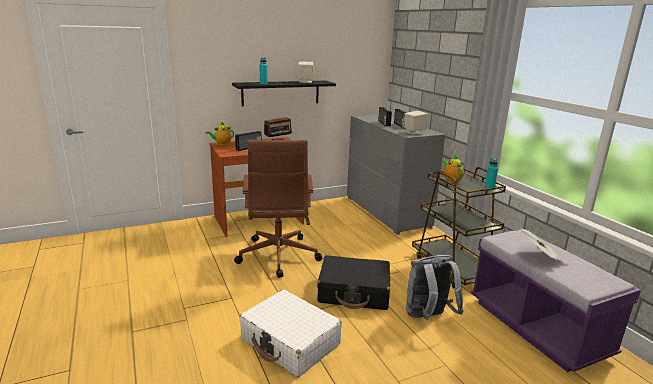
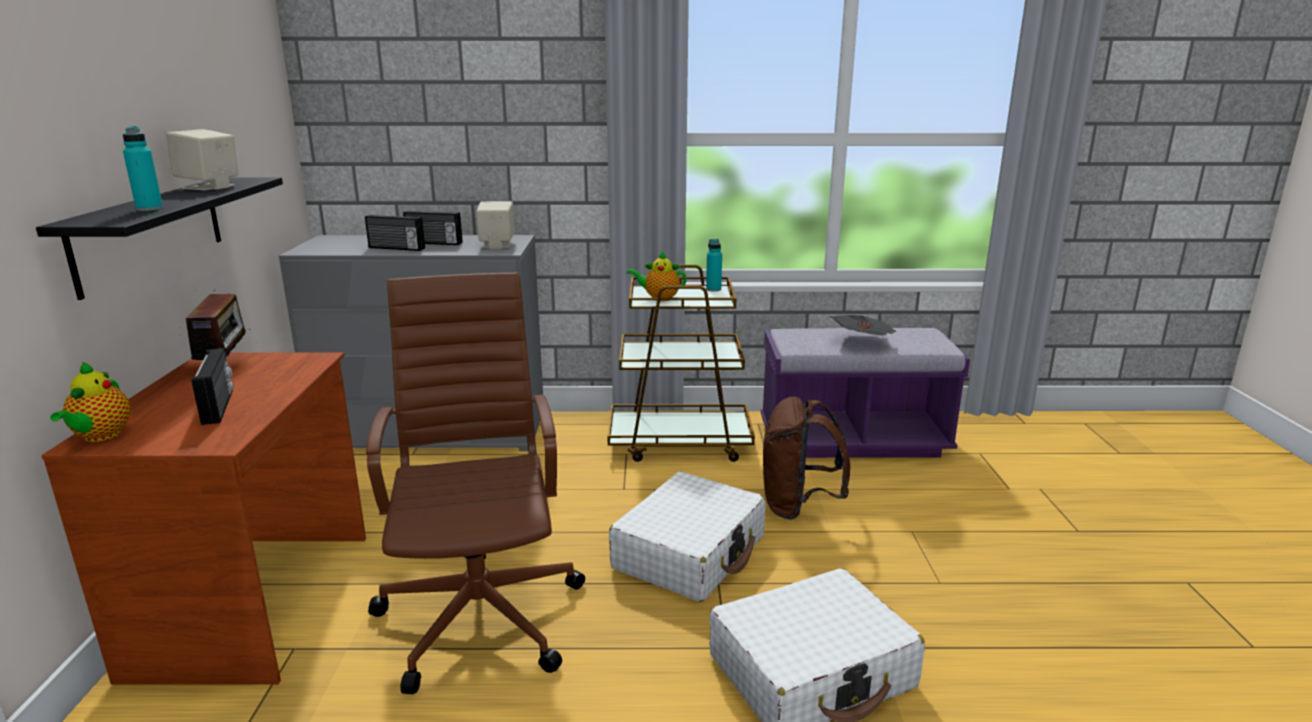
camera: 65 degrees left, 0 degrees up
brown office chair [234,140,322,278] -> brown office chair turned 120 degrees counterclockwise [366,272,585,694]
black suitcase [317,255,390,310] -> white suitcase [609,472,766,602]
grey backpack [406,255,463,320] -> brown backpack [763,396,850,520]

